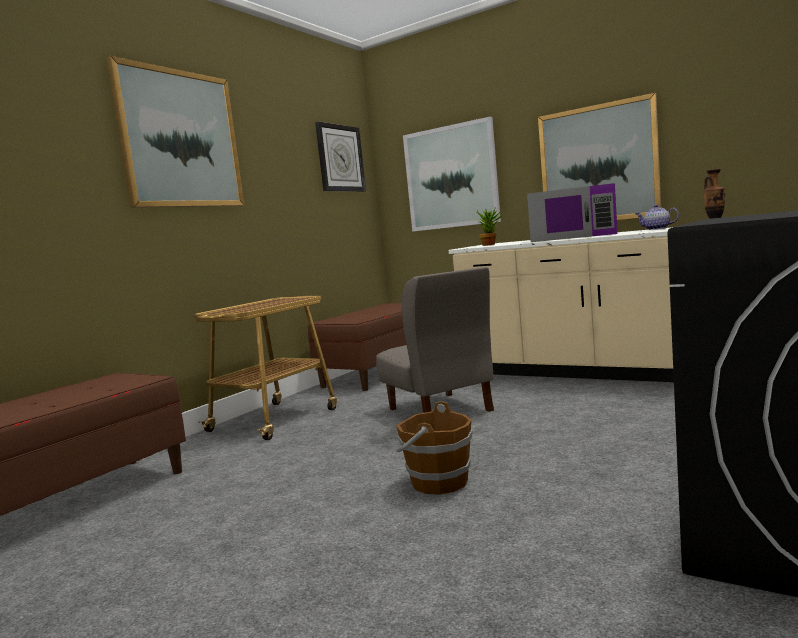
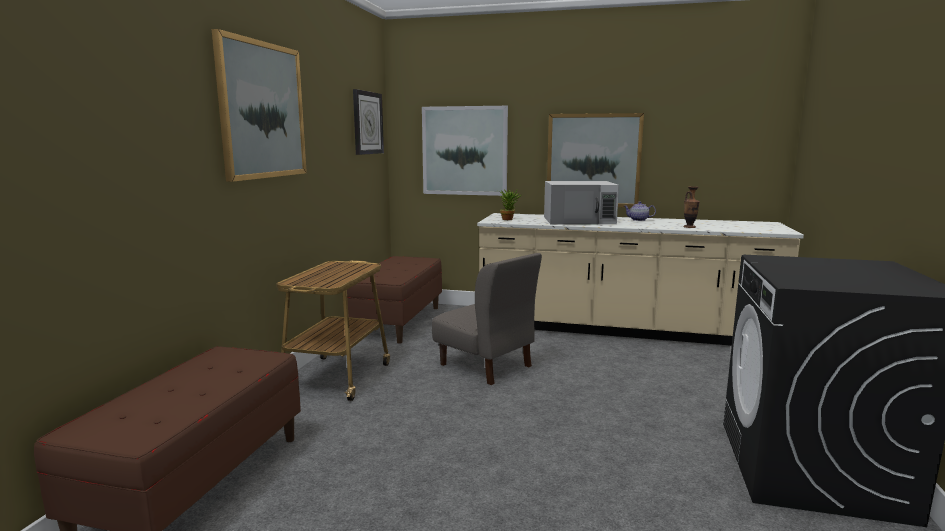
camera: 20 degrees left, 5 degrees up
brown bucket [396,401,473,494] -> none
purple microwave [527,183,618,242] -> white microwave [544,181,619,225]

